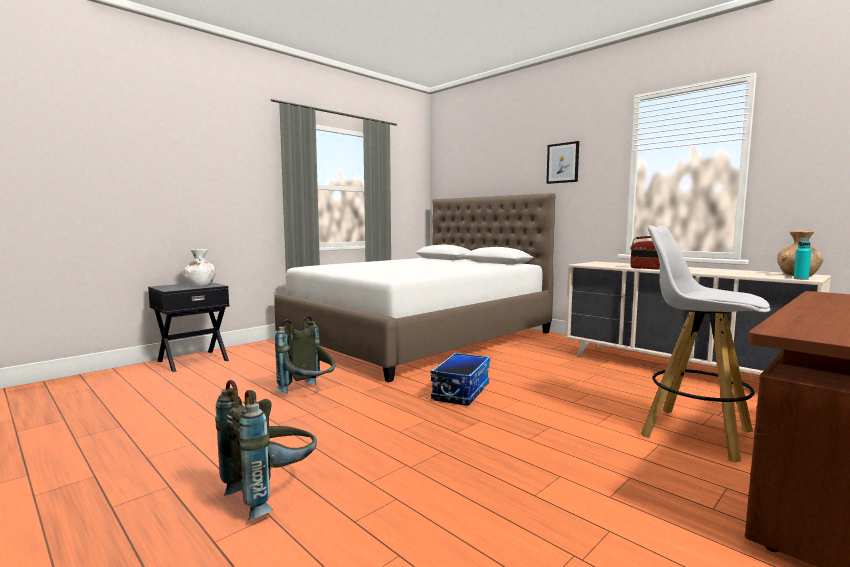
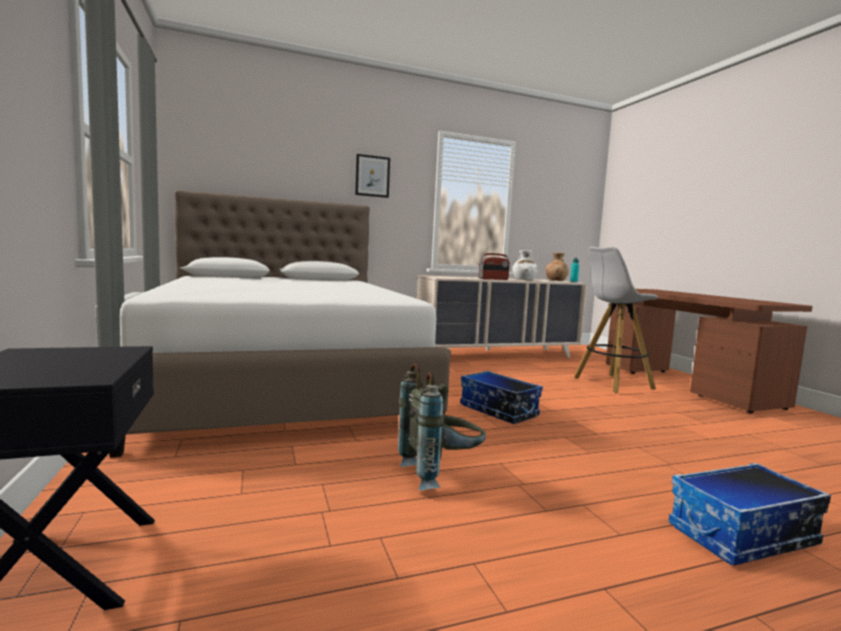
camera: 65 degrees left, 0 degrees up
white vase [183,249,216,286] -> white vase moved to [512,250,537,280]
grey backpack [215,380,317,520] -> storage box [669,463,831,566]

